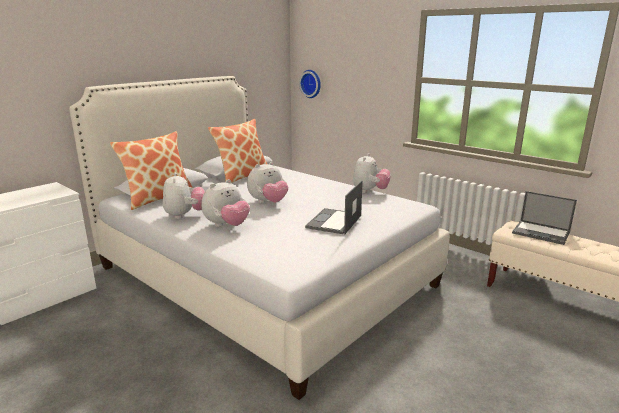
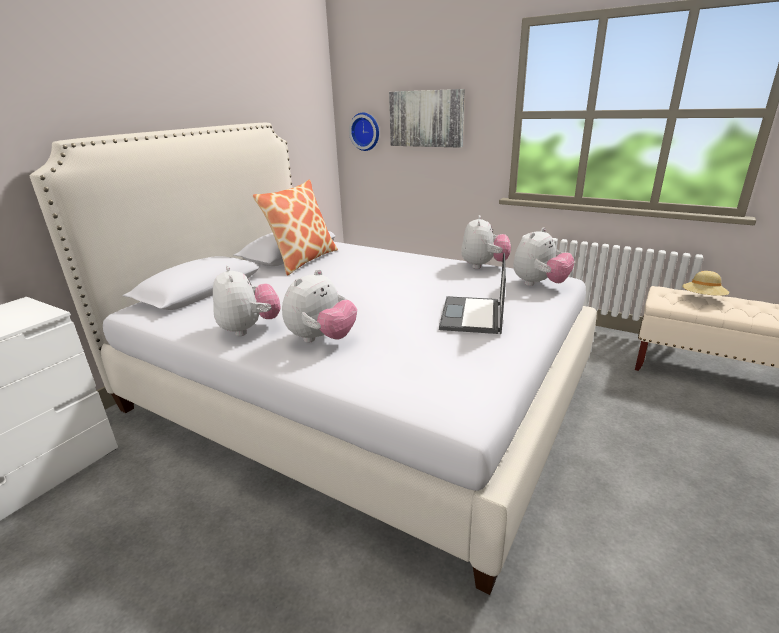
camera: 10 degrees left, 5 degrees up
pillow [110,131,193,210] -> none
plush toy [247,162,288,203] -> plush toy moved to [513,227,575,286]
laptop [512,191,577,245] -> beige hat [682,271,729,296]
none -> picture [389,89,465,148]

